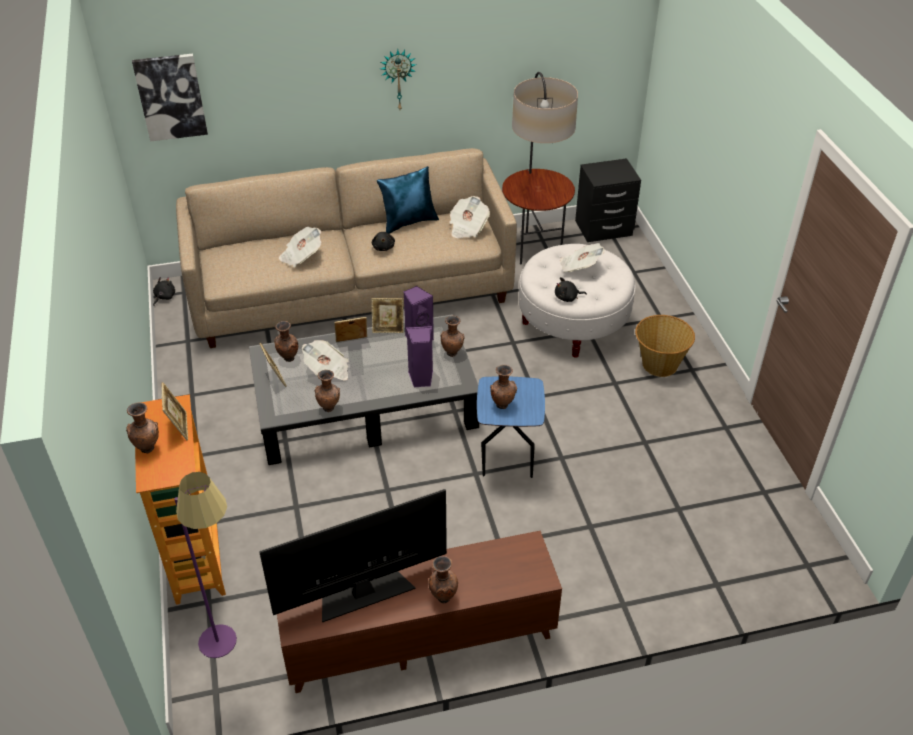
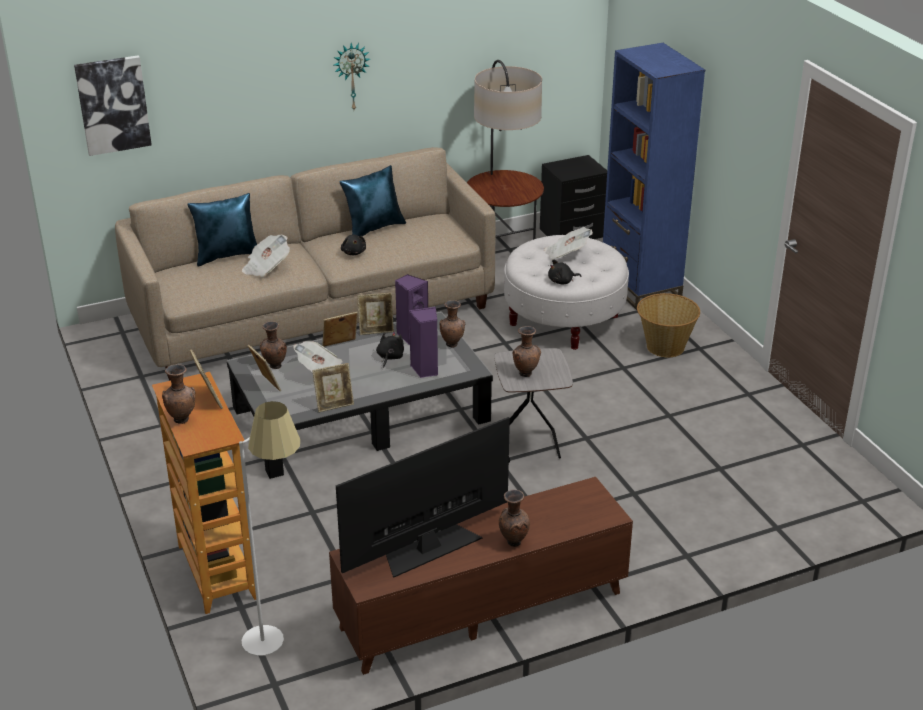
camera: 10 degrees left, 10 degrees down
black plush toy [153,277,175,305] -> black plush toy moved to [376,332,404,368]
purple floor lamp [174,472,237,658] -> white floor lamp [239,401,300,656]
brown vase [315,370,340,412] -> picture frame [312,363,354,412]
newspaper [449,196,490,238] -> none
blue side table [477,376,545,478] -> grey side table [494,348,573,462]
none -> blue pillow [188,193,257,267]
none -> blue bookcase [603,43,705,310]

